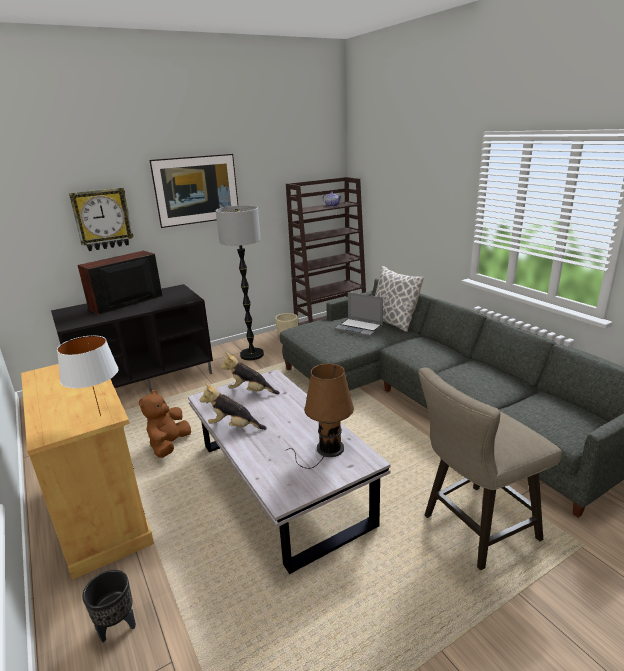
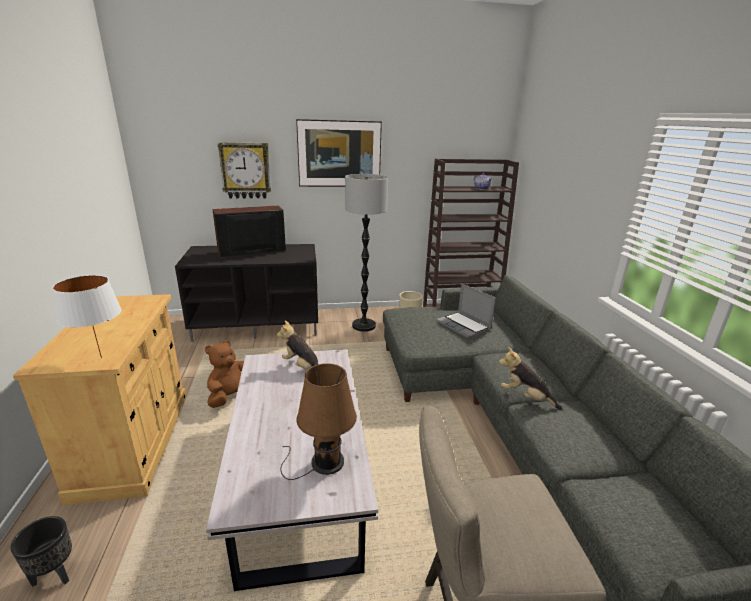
camera: 20 degrees right, 0 degrees up
plush toy [200,383,267,430] -> plush toy moved to [499,347,562,410]
pillow [375,266,424,332] -> none

